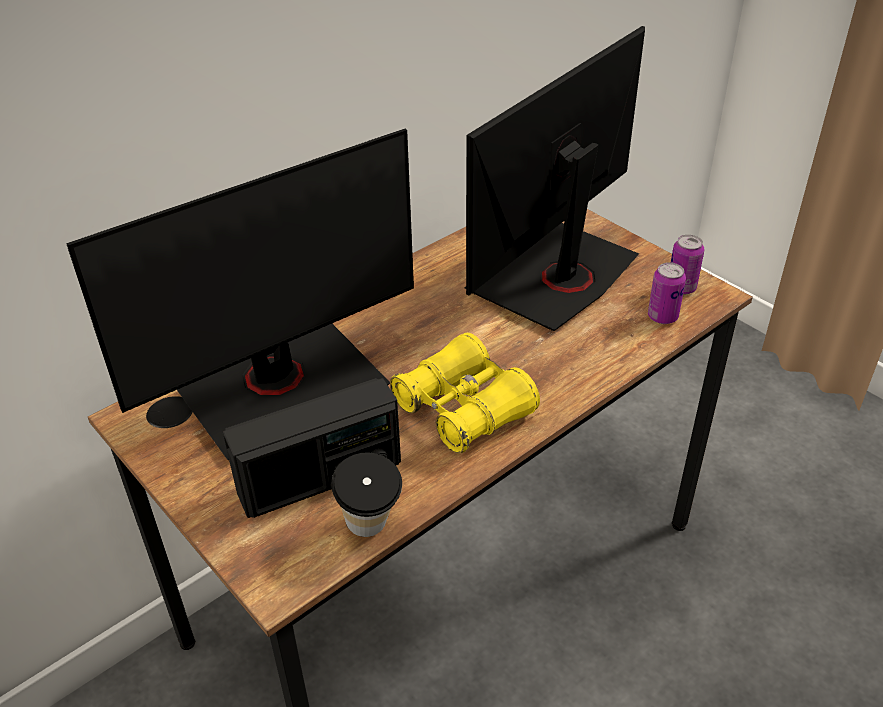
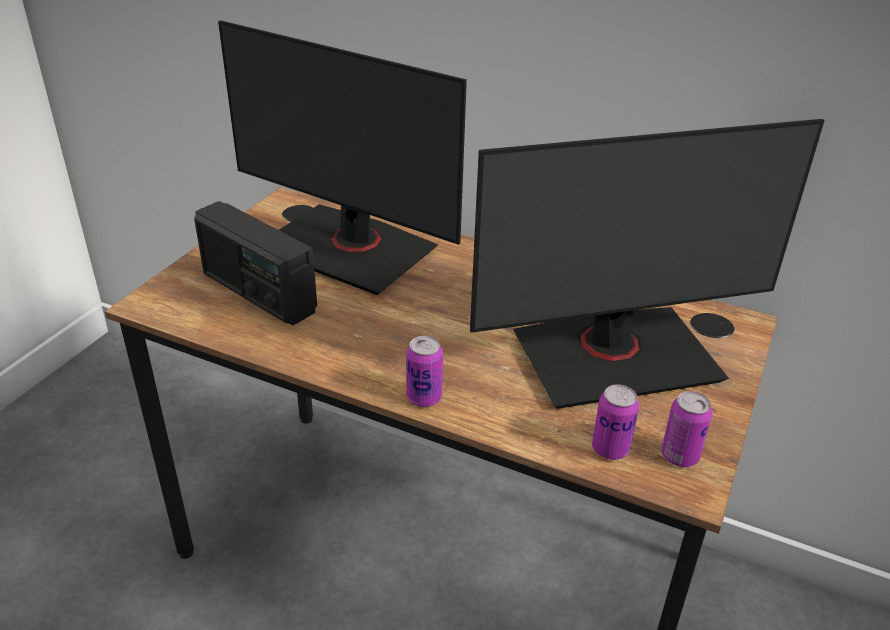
camera: 65 degrees right, 5 degrees down
cup [331,453,402,537] -> none
yellow binoculars [390,333,540,454] -> none
monitor [465,26,645,331] -> monitor turned 150 degrees clockwise [470,119,825,409]
none -> can [406,336,443,407]

